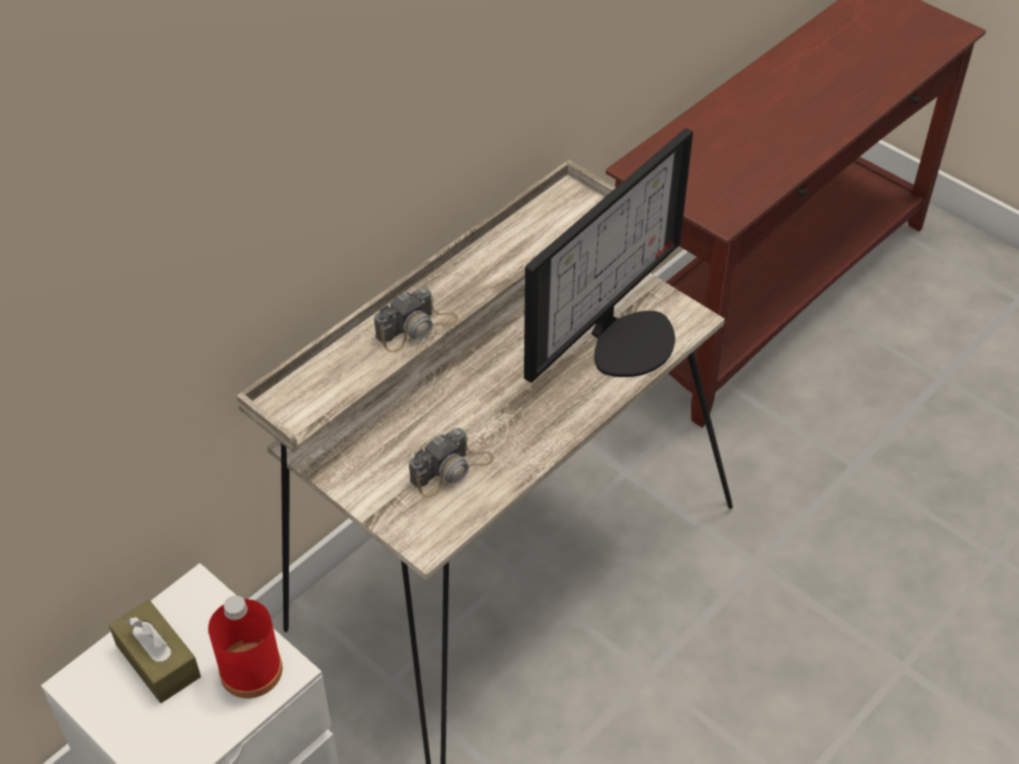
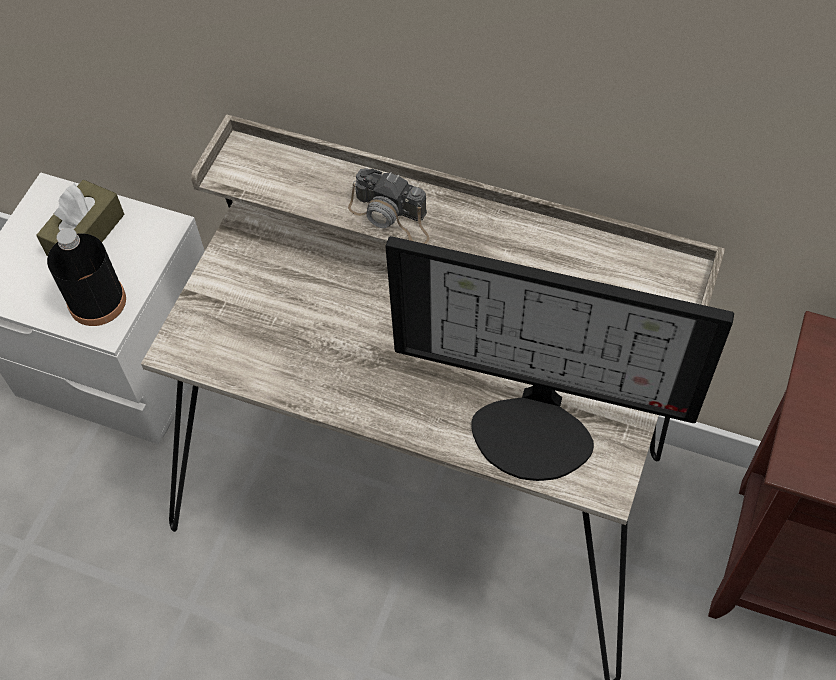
camera: 70 degrees right, 10 degrees up
red bottle [208,596,283,698] -> black bottle [47,228,126,326]
camera [409,428,494,498] -> none

